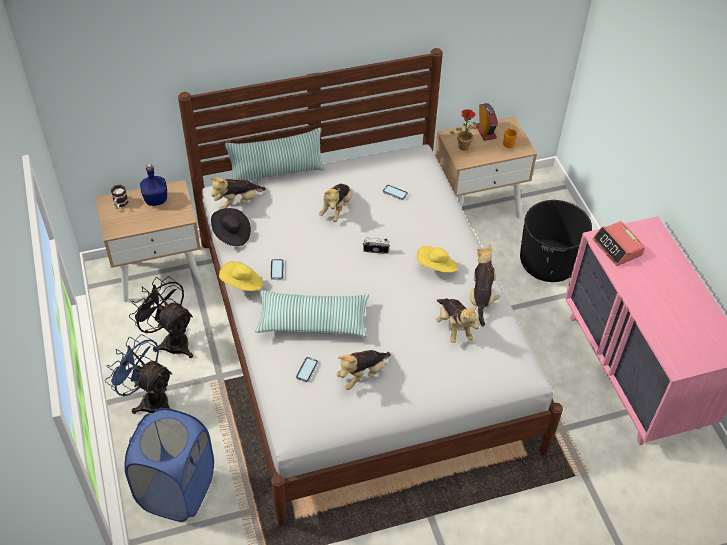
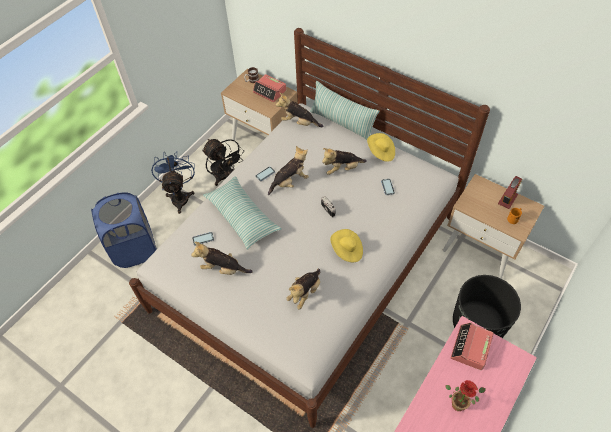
camera: 55 degrees right, 5 degrees up
black fan [129,276,193,358] -> black fan turned 135 degrees clockwise [202,139,244,186]
blue bottle [140,164,167,206] -> alarm clock [253,74,286,102]
black hat [211,208,251,246] -> none
yellow hat [219,261,263,291] -> yellow hat moved to [367,133,395,162]
potted plant [450,109,477,150] -> potted plant moved to [446,380,486,411]
plush toy [470,244,500,326] -> plush toy moved to [268,146,309,195]

